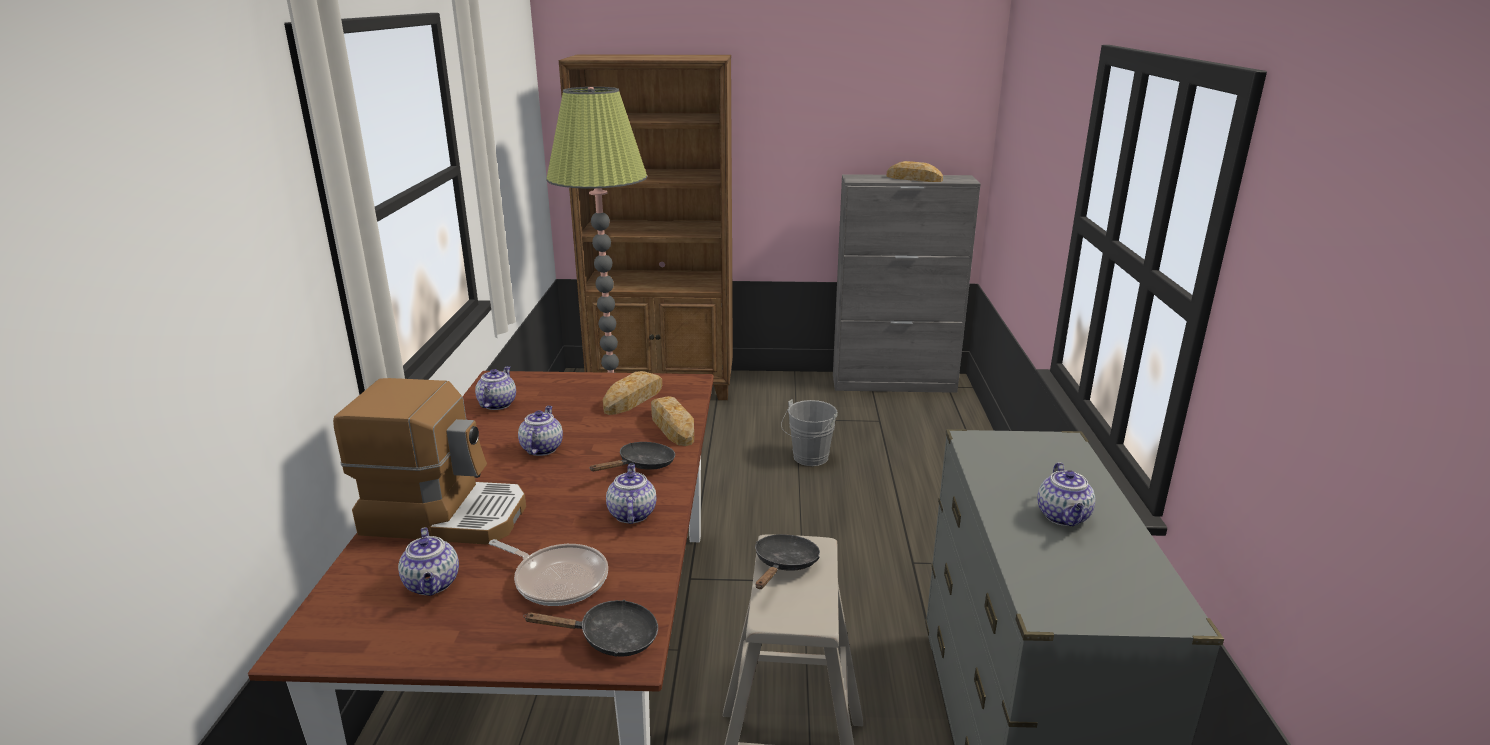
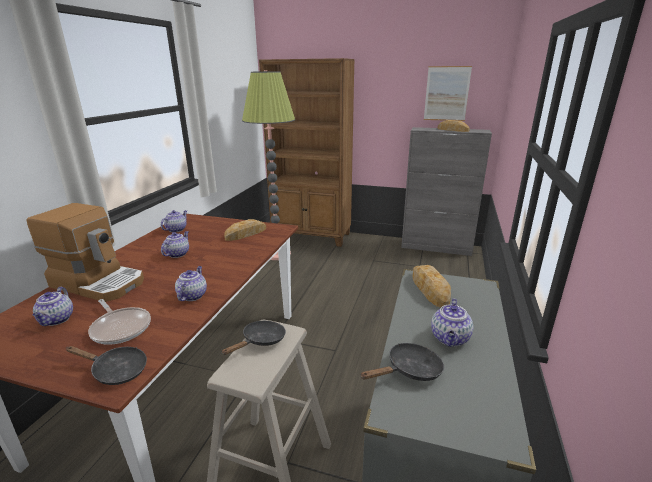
camera: 15 degrees right, 0 degrees up
black frying pan [589,442,675,471] -> black frying pan moved to [360,343,444,381]
bread [651,396,694,446] -> bread moved to [413,265,451,308]
grey bucket [781,399,838,466] -> none
none -> picture [424,66,472,121]

